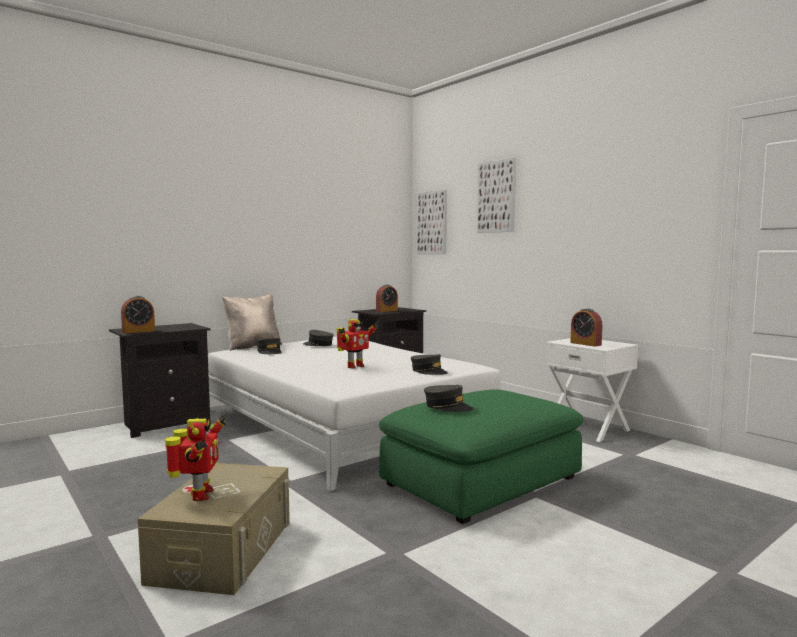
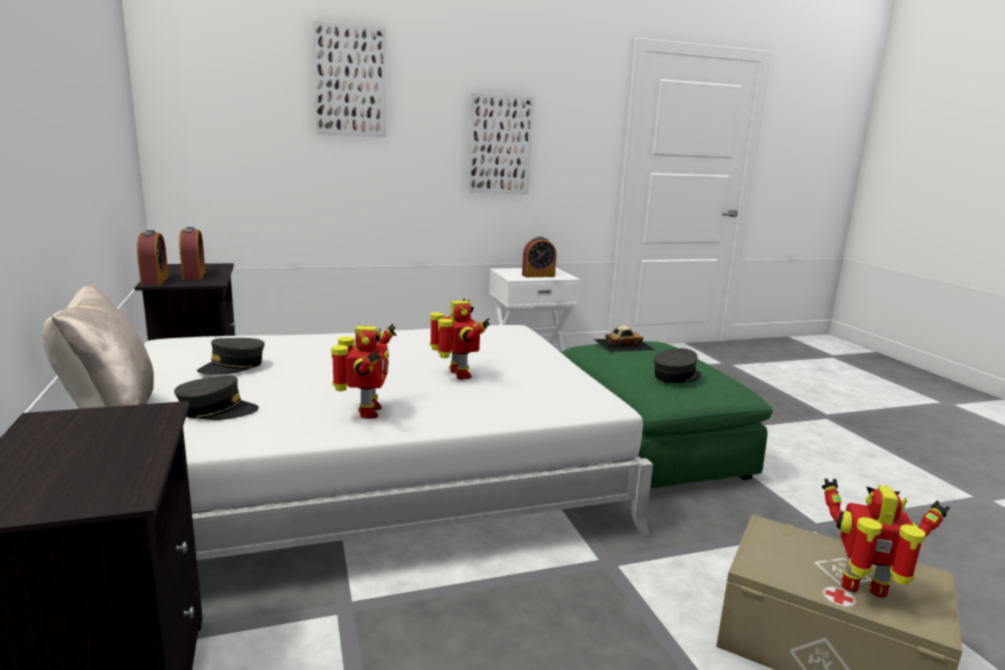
camera: 70 degrees left, 10 degrees up
alarm clock [121,296,155,334] -> alarm clock moved to [137,230,169,286]
grey cap [411,354,448,375] -> none
picture [417,190,447,254] -> picture moved to [468,93,534,194]
none -> toy robot [331,324,397,419]
none -> toy car [594,325,655,352]

